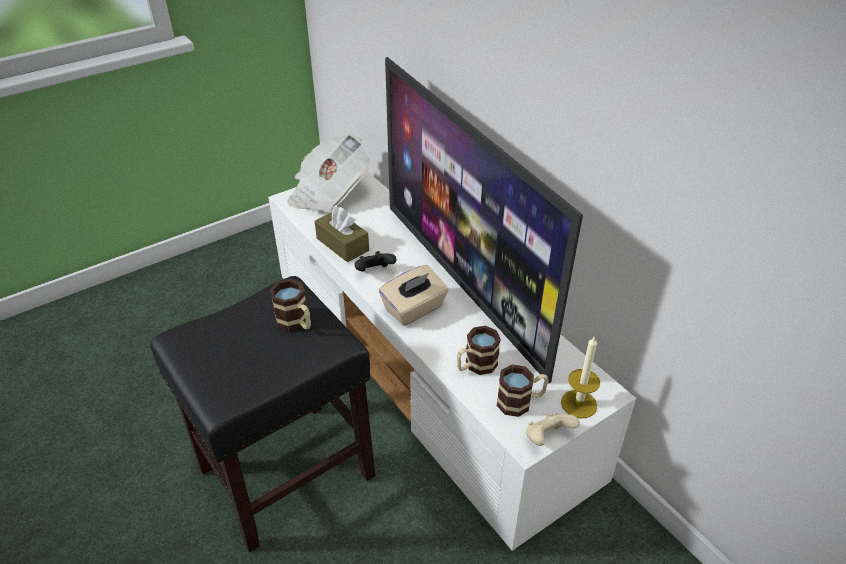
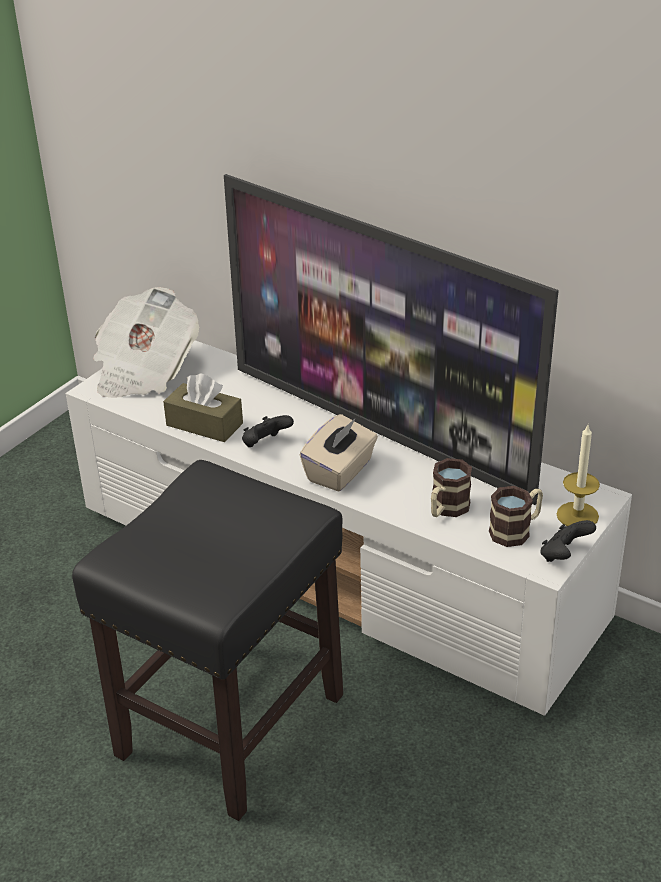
camera: 20 degrees left, 5 degrees down
mug [270,279,311,331] -> none
beige game controller [526,413,580,446] -> black game controller [540,520,596,562]

